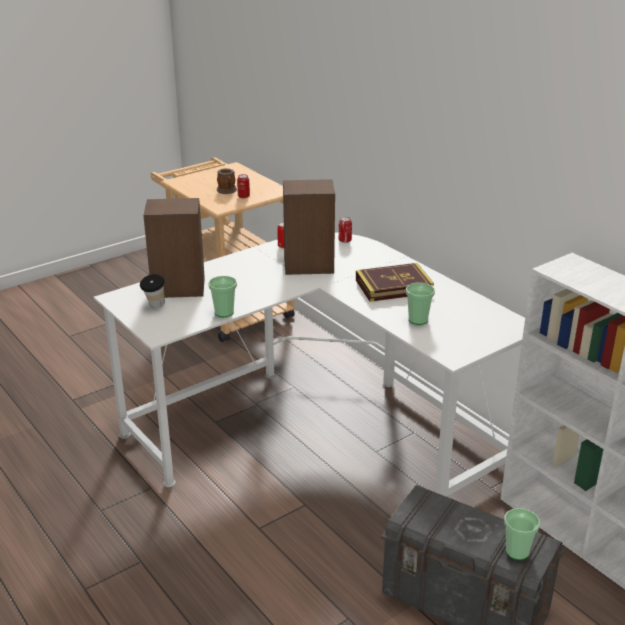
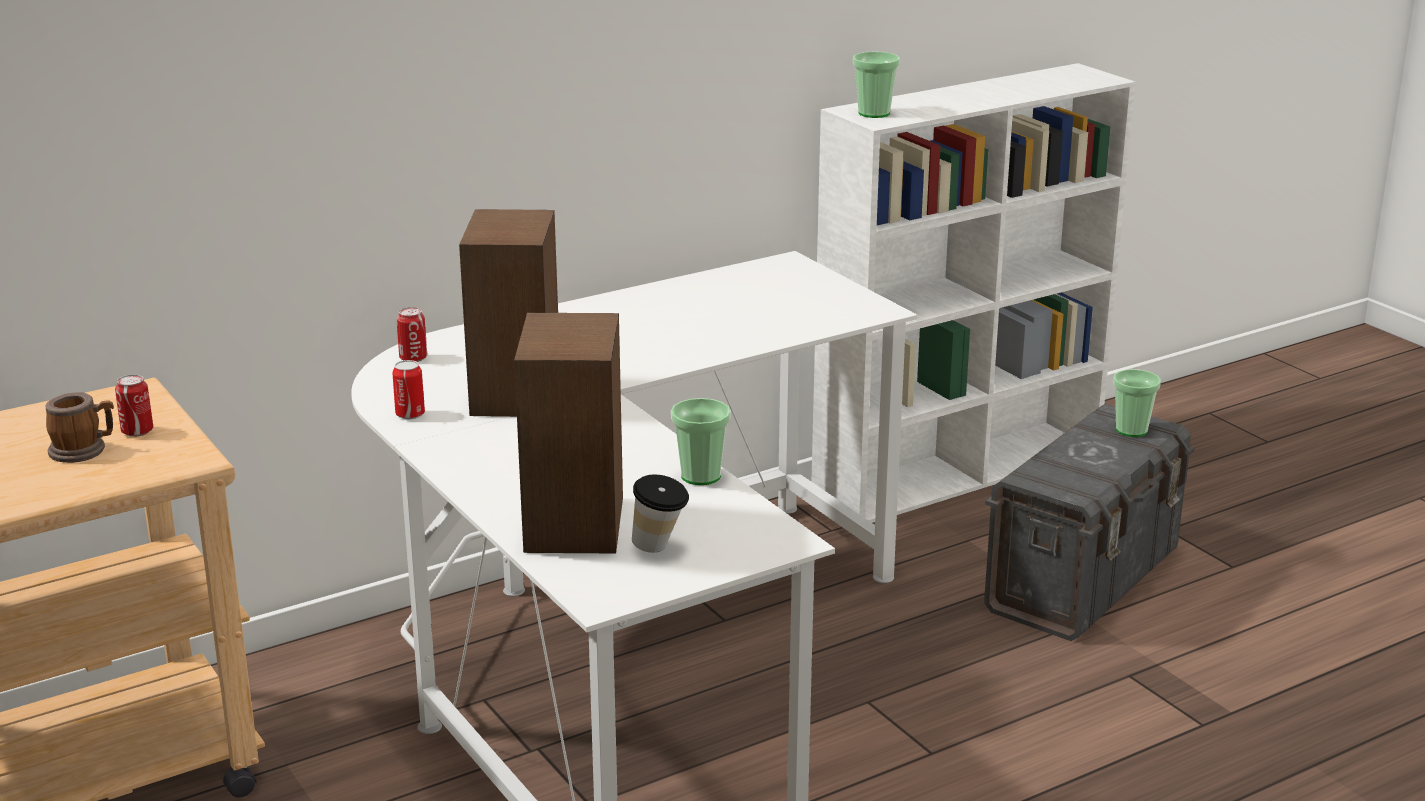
camera: 85 degrees left, 5 degrees down
book [356,263,434,302] -> none
cup [406,283,435,325] -> cup moved to [853,52,900,118]

